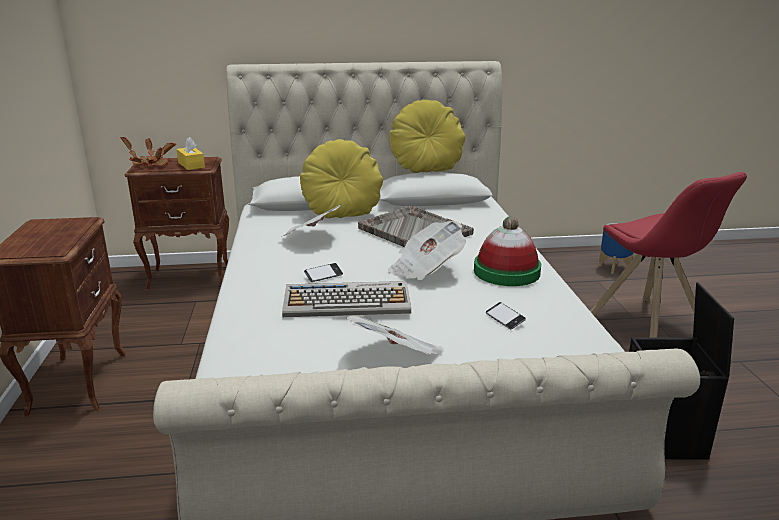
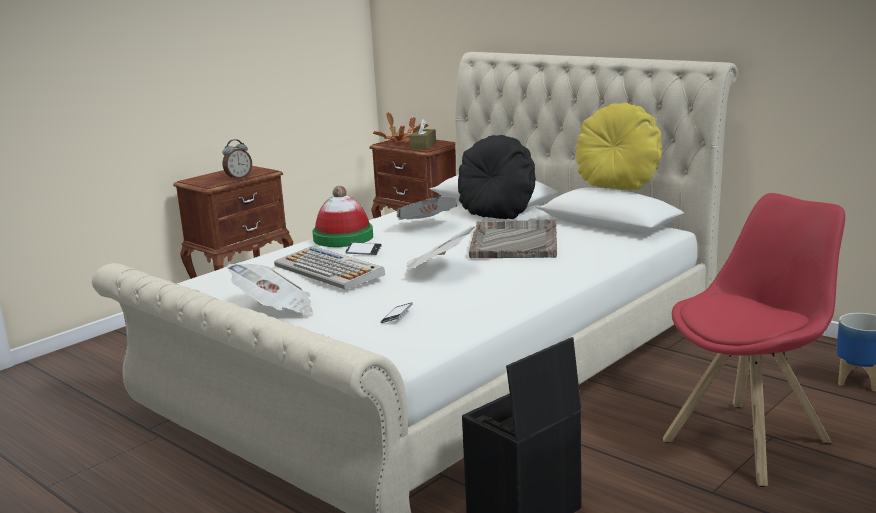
camera: 50 degrees right, 5 degrees down
yellow tissue box [177,137,205,170] -> brown tissue box [409,119,436,150]
yellow pillow [300,139,383,218] -> black pillow [458,135,536,219]
hat [474,216,541,286] -> hat moved to [312,186,373,247]
red chair [590,172,747,338] -> red chair turned 150 degrees counterclockwise [663,193,845,487]
none -> alarm clock [222,139,252,180]

